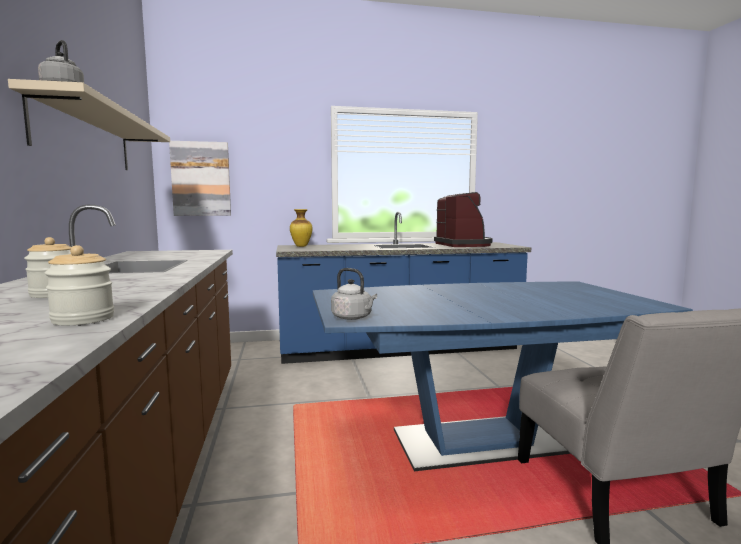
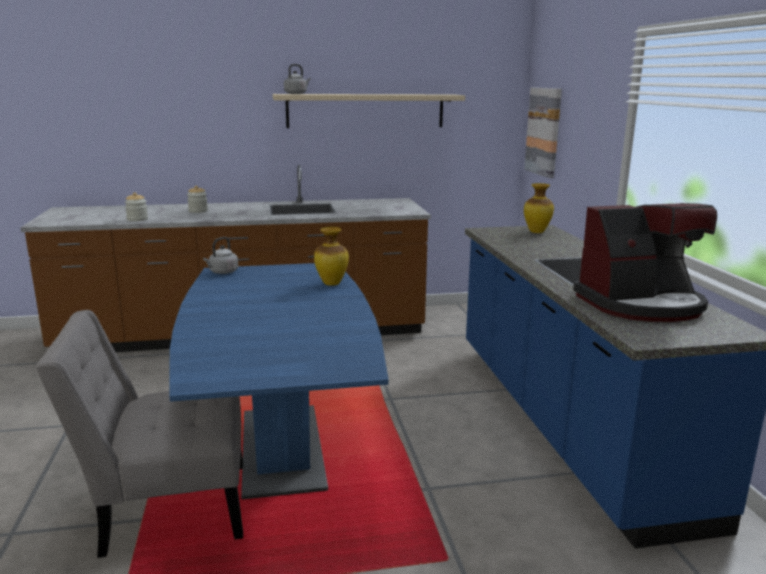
camera: 90 degrees right, 10 degrees up
none -> vase [314,227,349,286]

